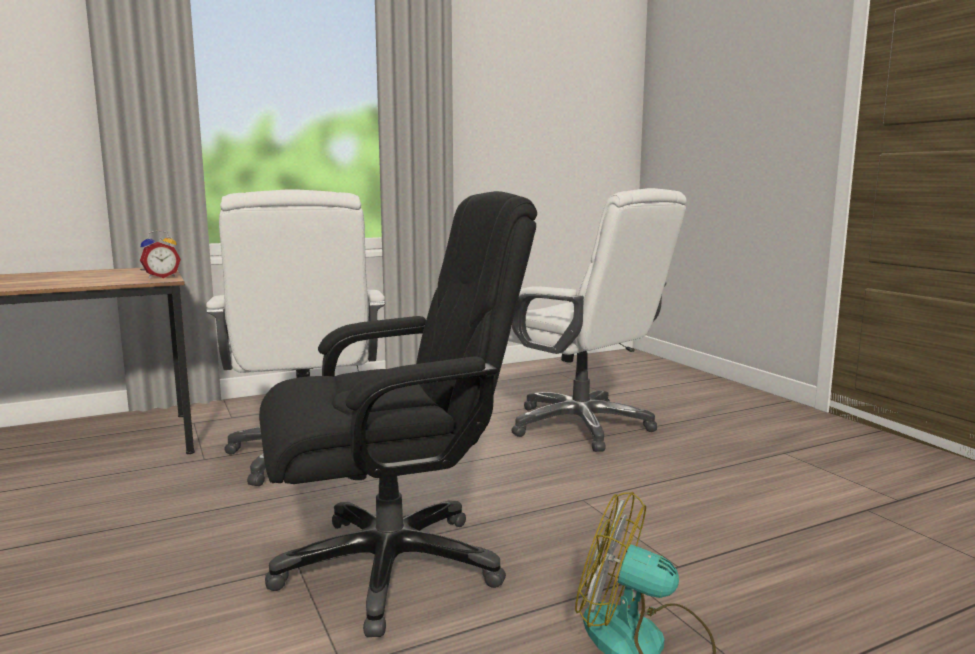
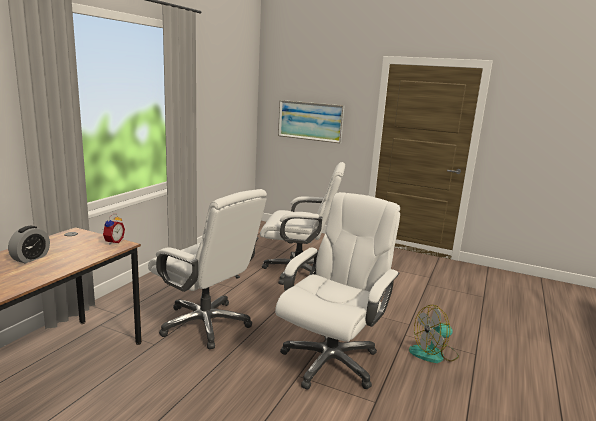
camera: 40 degrees left, 5 degrees up
black office chair [259,191,537,637] -> white office chair [275,192,400,390]
none -> alarm clock [8,226,50,264]
none -> picture [278,100,345,143]

